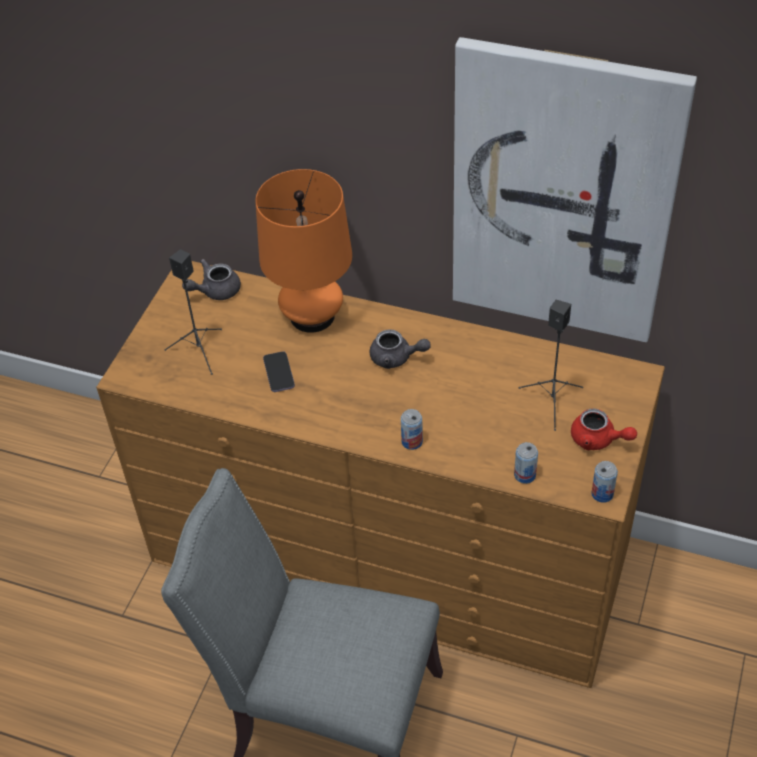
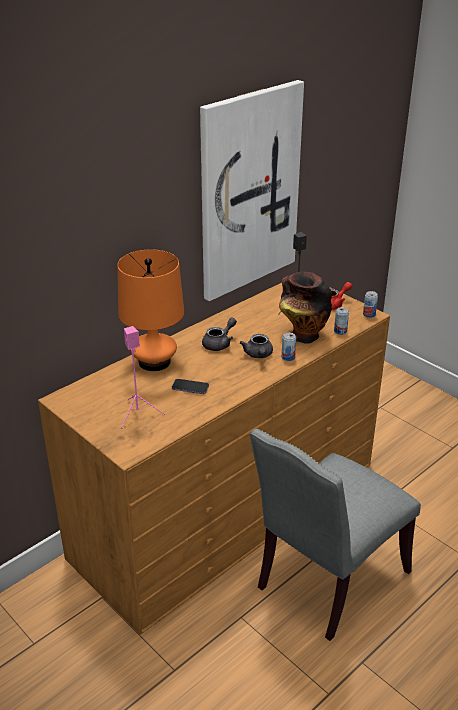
camera: 65 degrees left, 15 degrees down
black speaker [164,249,222,375] -> pink speaker [121,326,165,429]
grey teapot [182,259,241,300] -> grey teapot moved to [240,334,273,358]
none -> vase [279,272,332,344]

